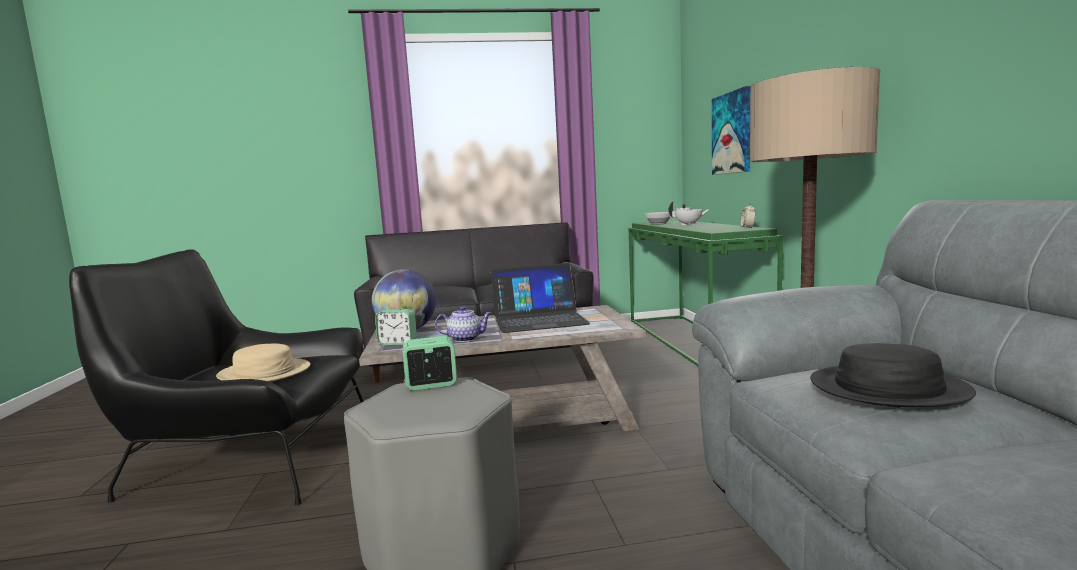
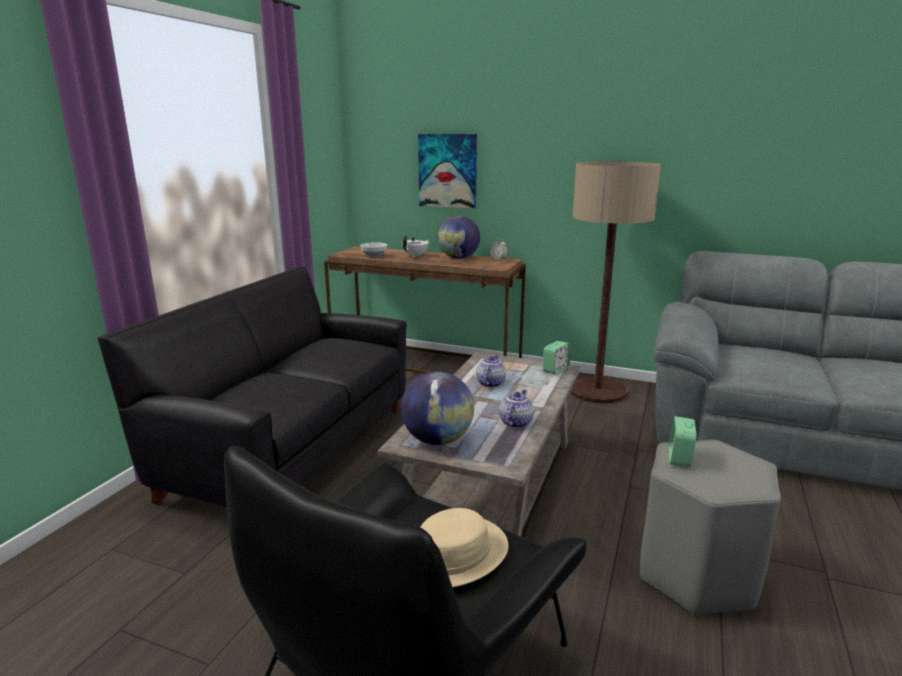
camera: 60 degrees left, 10 degrees up
alarm clock [375,309,417,345] -> alarm clock moved to [543,341,570,375]
laptop [491,263,591,333] -> teapot [476,355,506,388]
green console table [629,220,783,366] -> brown console table [324,246,526,375]
black hat [810,343,976,407] -> none
none -> globe [438,216,480,259]

